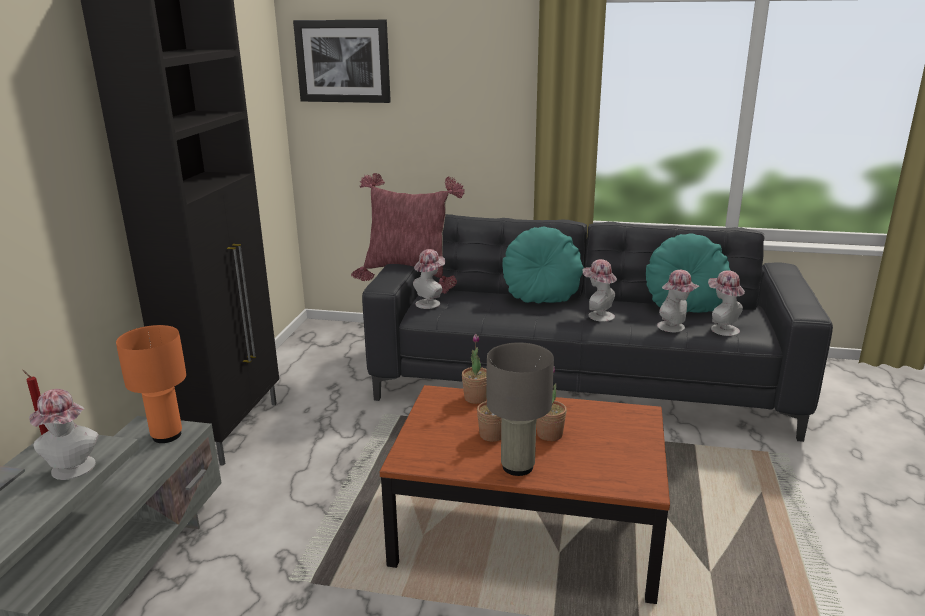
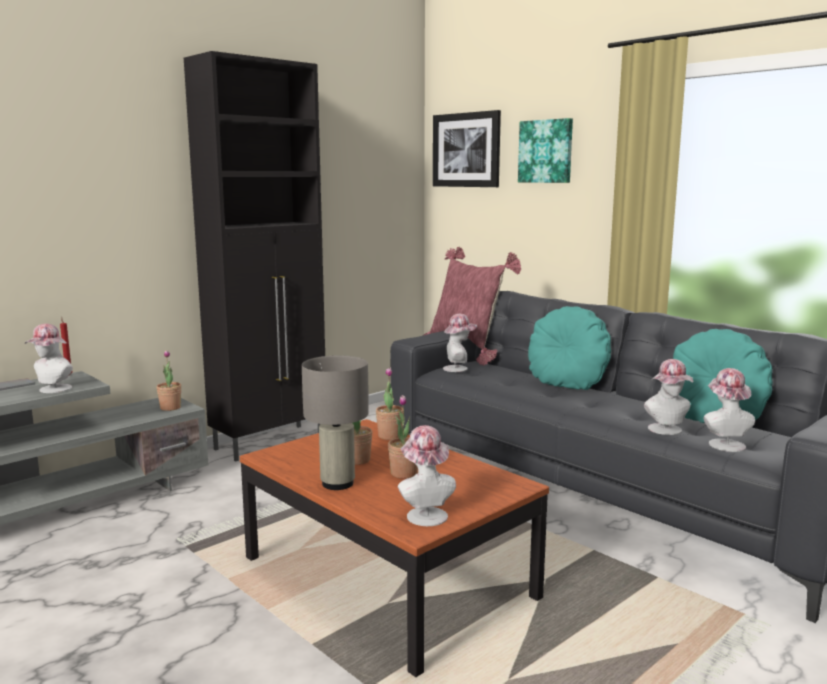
camera: 35 degrees right, 10 degrees down
orange table lamp [116,325,186,443] -> potted plant [156,350,181,411]
hat [583,259,617,322] -> hat moved to [398,425,456,526]
none -> picture [518,118,573,183]

